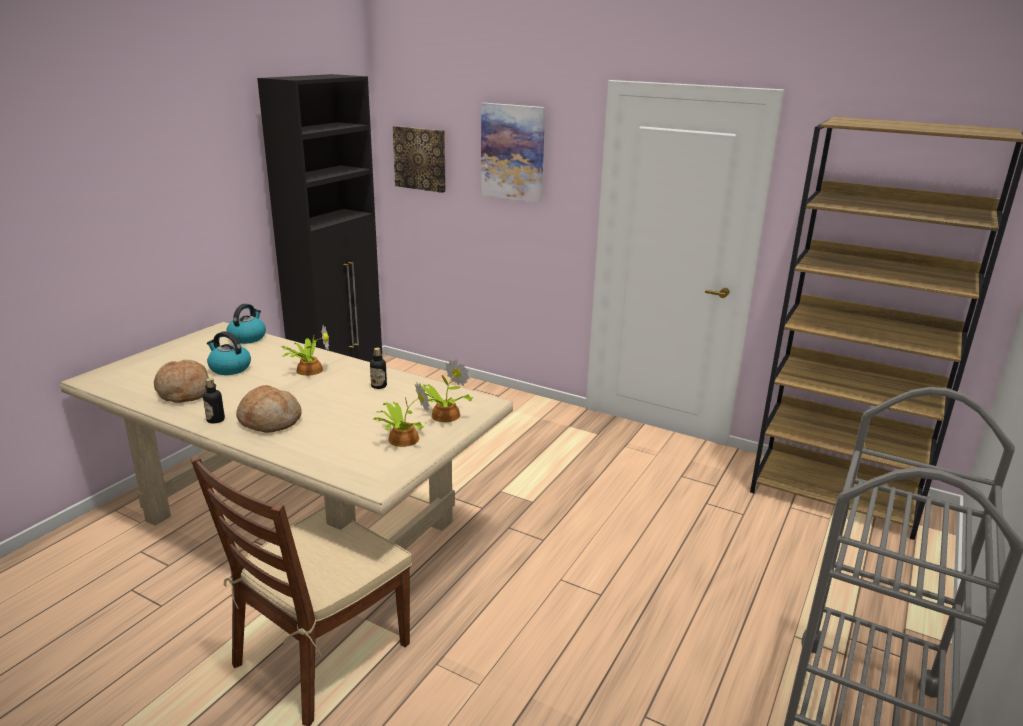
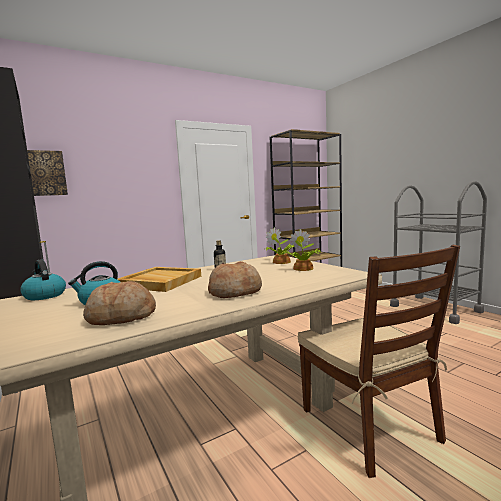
camera: 60 degrees left, 15 degrees down
bottle [203,378,225,424] -> none
potted plant [282,325,329,376] -> beige tray [117,267,201,292]
picture [481,103,545,203] -> none

